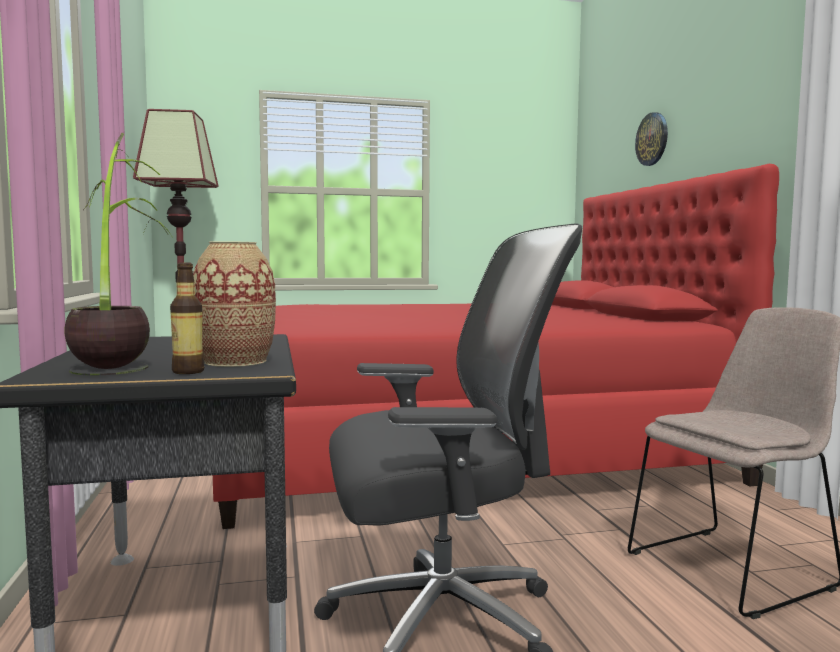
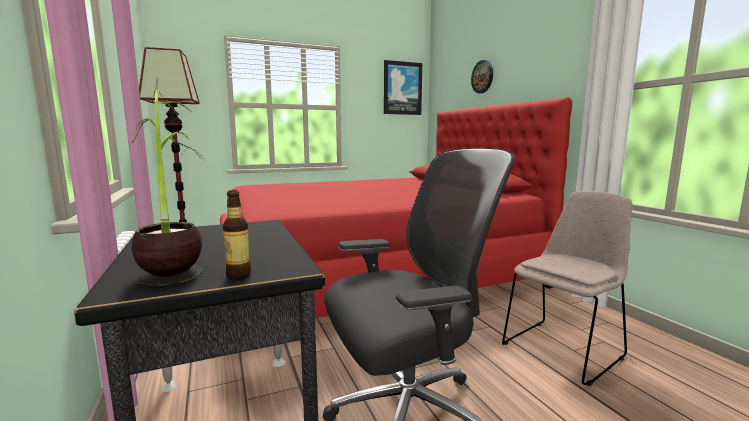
camera: 10 degrees left, 5 degrees up
vase [193,241,276,367] -> none
none -> picture [384,60,422,115]

